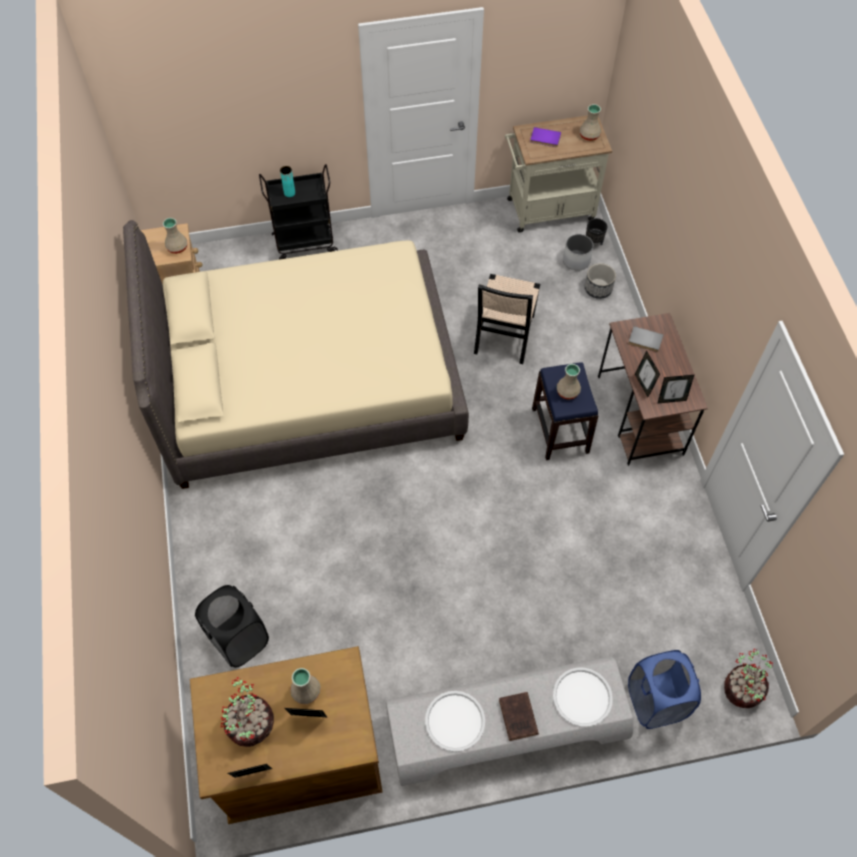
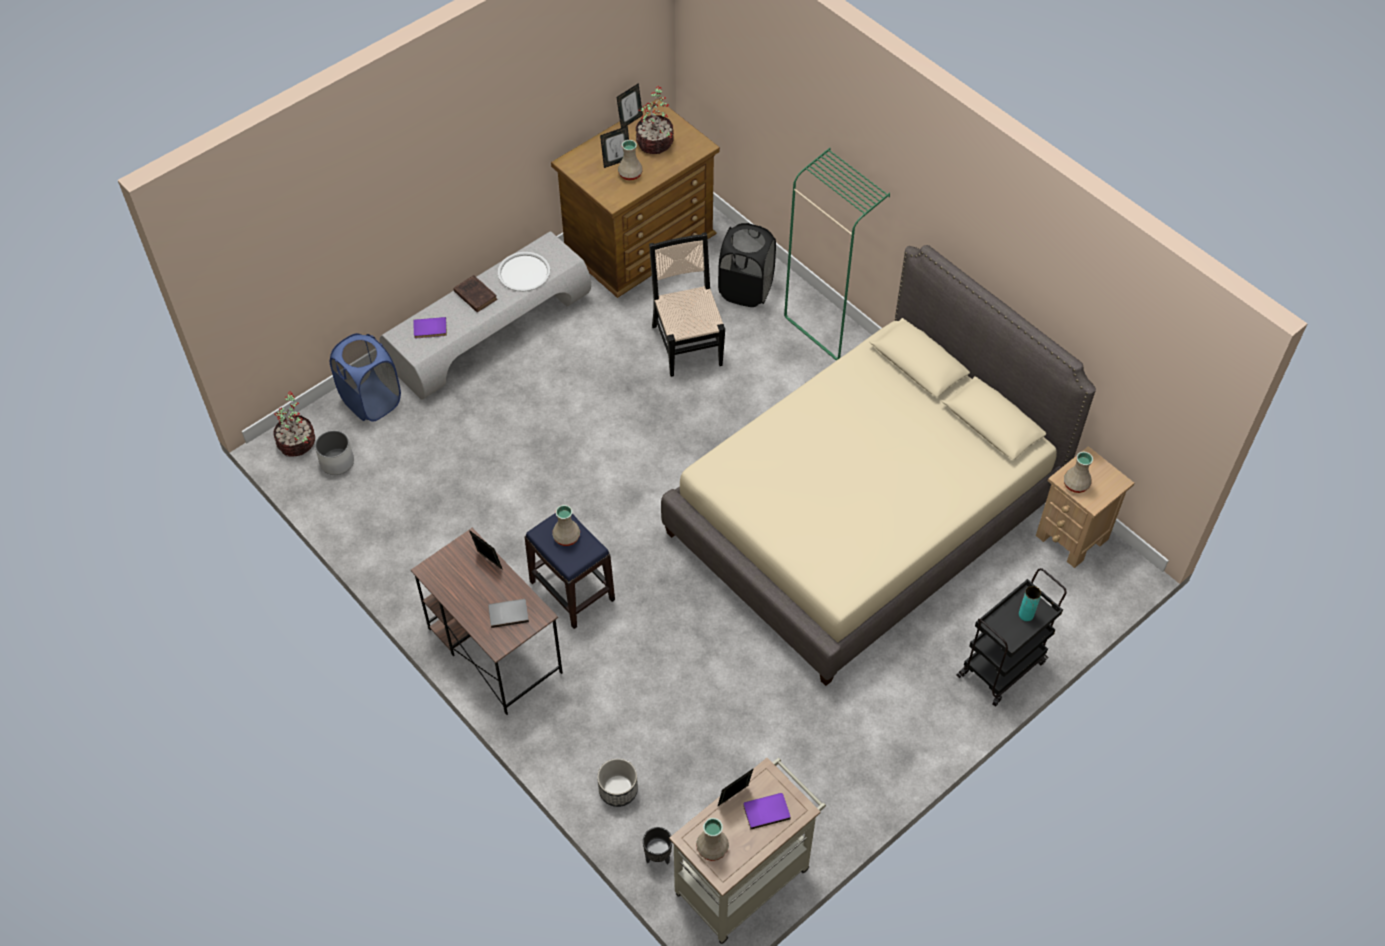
camera: 150 degrees right, 5 degrees down
chair [474,274,540,364] -> chair moved to [649,232,725,377]
white tray [553,668,613,727] -> purple book [413,317,447,338]
white planter [563,234,593,271] -> white planter moved to [315,430,354,475]
picture frame [657,375,694,404] -> picture frame moved to [718,768,754,806]
none -> green clothes rack [784,147,890,360]

